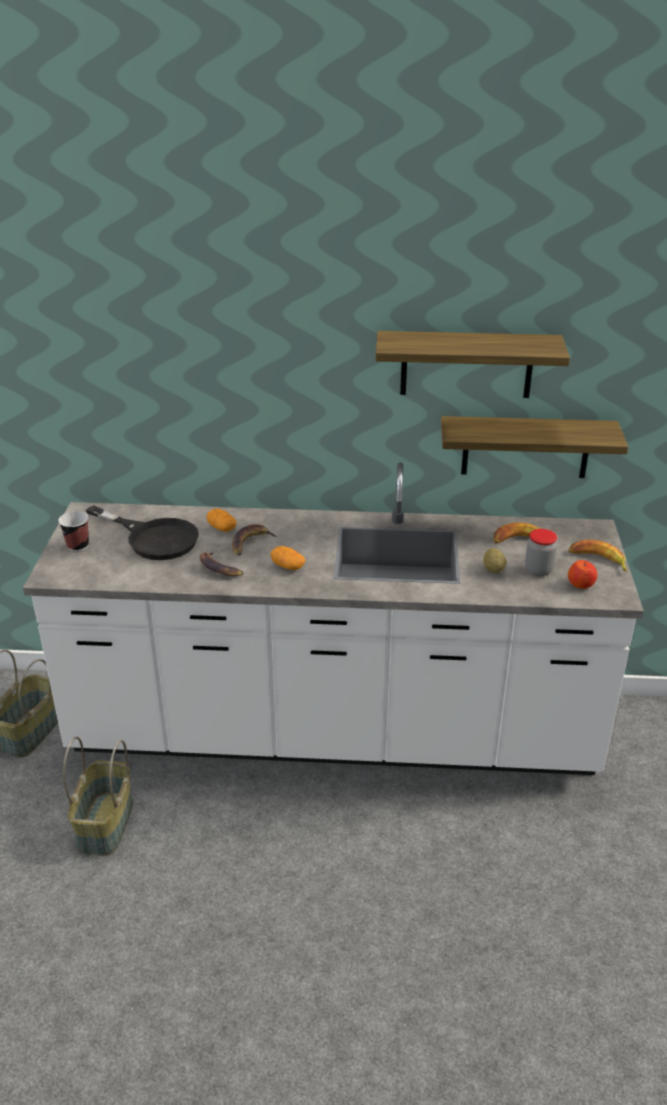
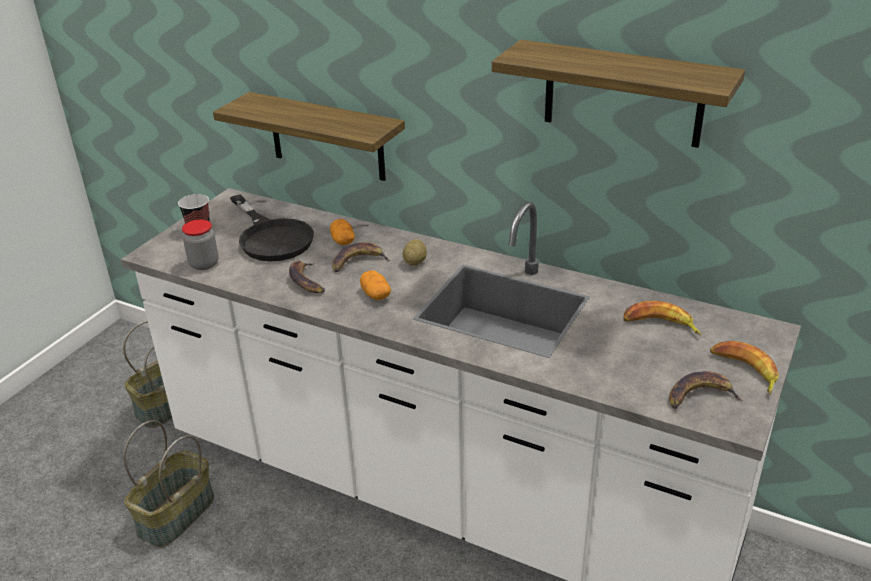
camera: 25 degrees right, 0 degrees up
shelf [441,416,628,478] -> shelf moved to [213,92,405,181]
potato [483,548,506,573] -> potato moved to [402,239,427,266]
jar [525,529,557,576] -> jar moved to [182,220,219,270]
apple [568,560,597,589] -> banana [669,371,743,409]

